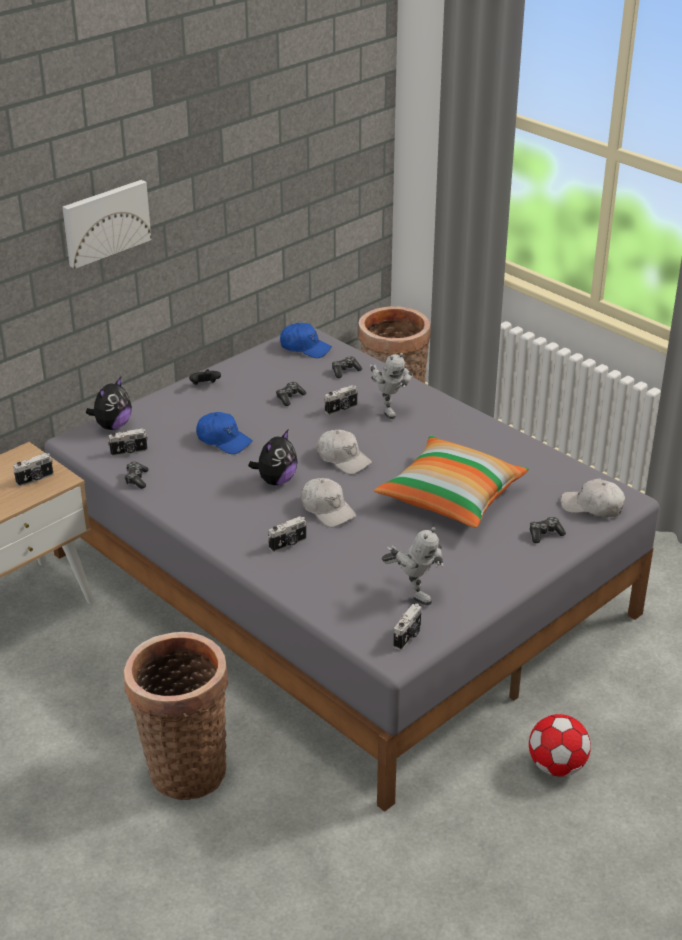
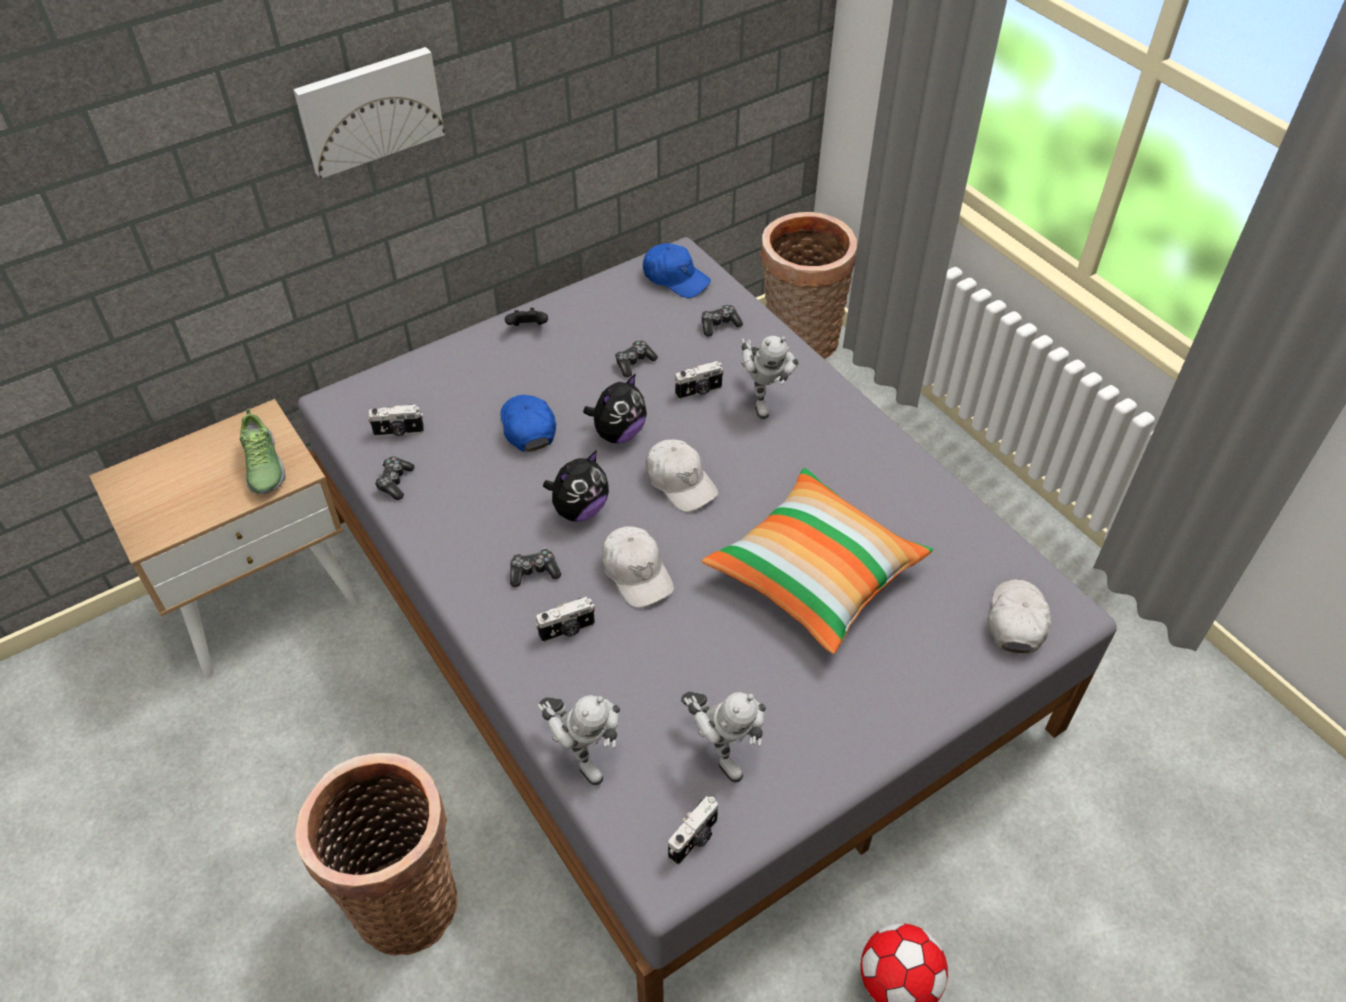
camera: 10 degrees right, 15 degrees up
camera [13,453,53,486] -> shoe [240,409,286,494]
plush toy [86,377,132,430] -> plush toy moved to [583,373,647,443]
blue cap [196,412,253,454] -> blue cap turned 150 degrees counterclockwise [500,395,556,452]
game controller [530,517,566,543] -> game controller moved to [510,548,561,587]
white cap [561,478,625,517] -> white cap turned 75 degrees clockwise [987,580,1051,653]
none -> toy robot [538,695,620,785]

